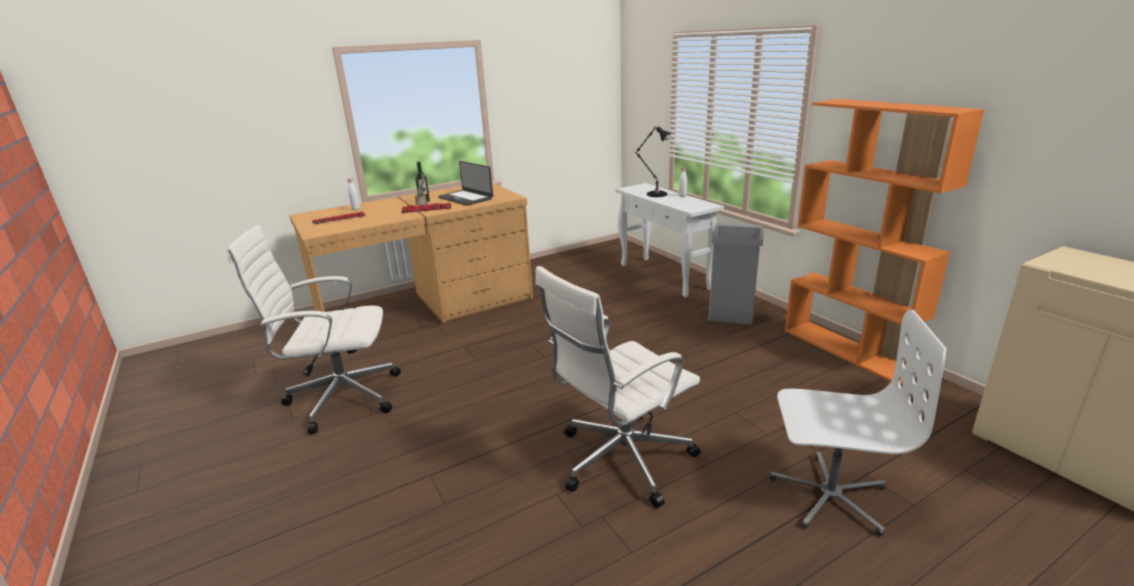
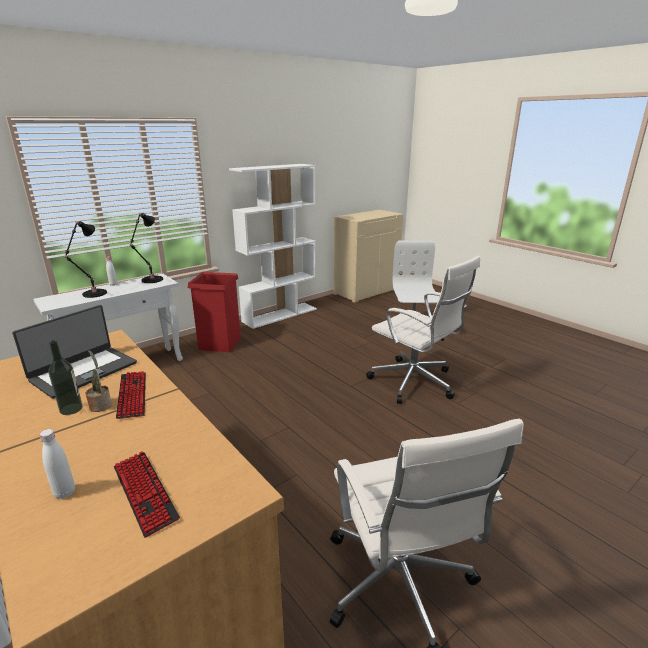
camera: 100 degrees left, 0 degrees up
grey trash can [708,223,763,325] -> red trash can [188,272,241,352]
orange bookcase [785,99,985,383] -> white bookcase [229,164,317,329]
none -> black table lamp [129,213,163,283]

